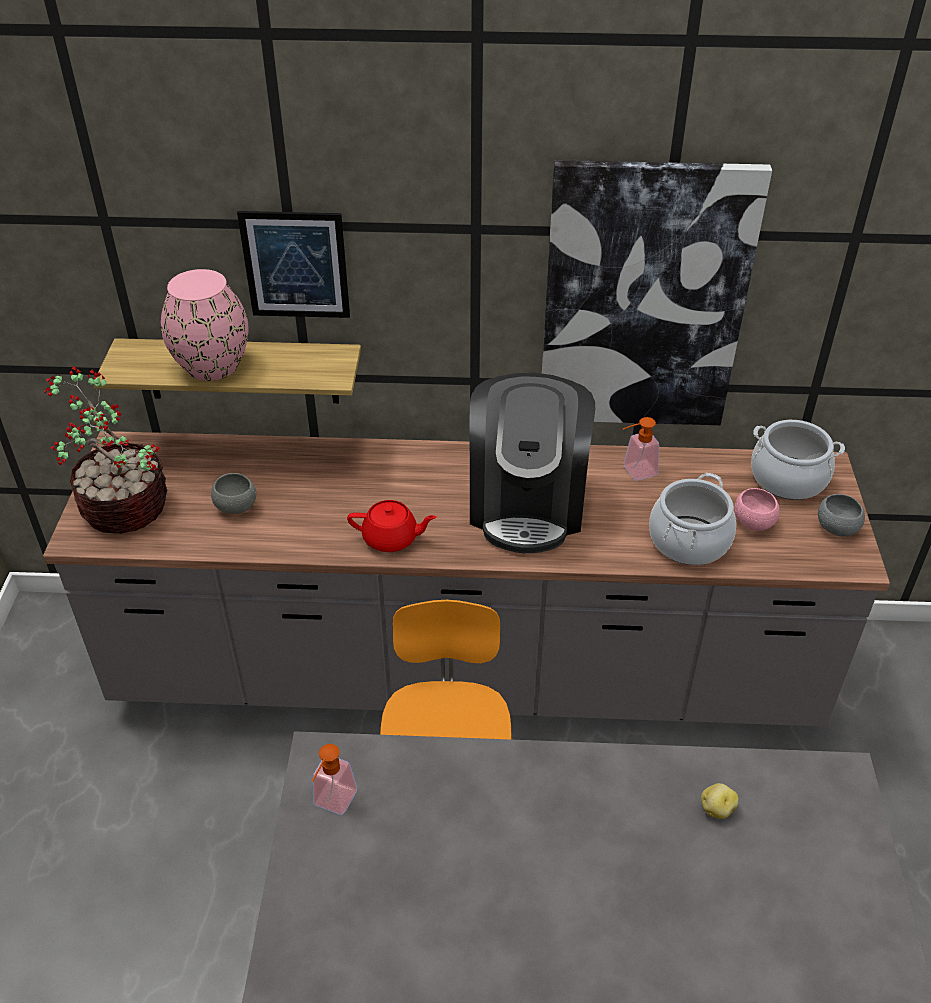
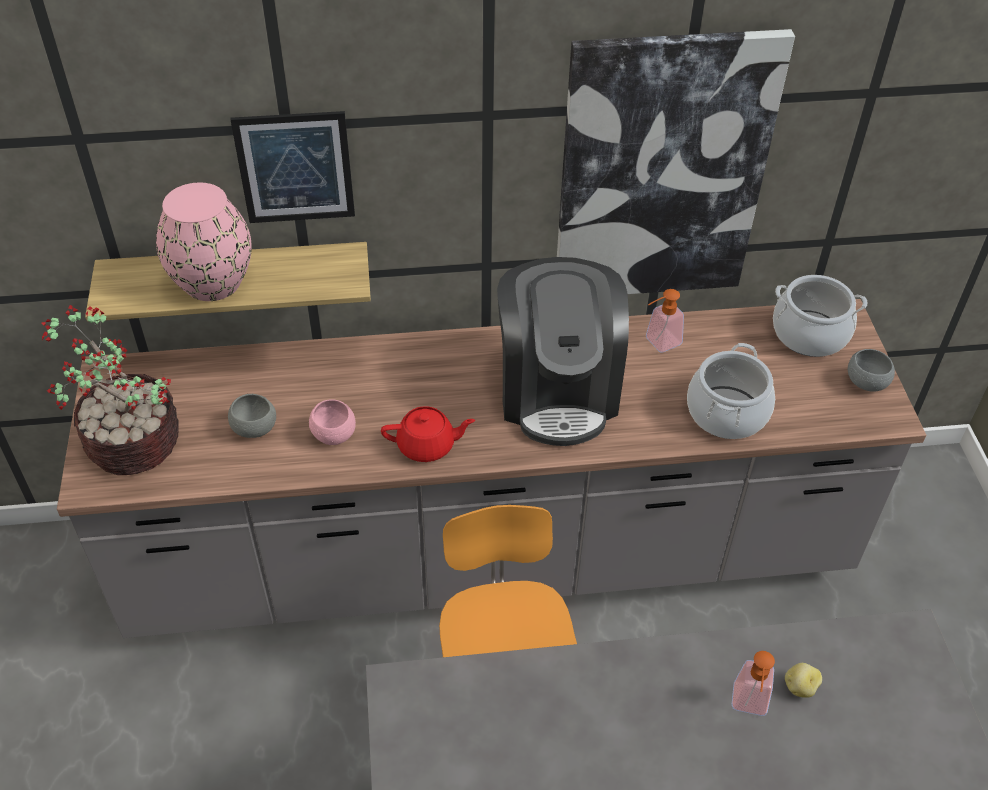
camera: 10 degrees left, 5 degrees up
soap dispenser [312,744,357,815] -> soap dispenser moved to [732,651,775,716]
pink bowl [734,488,780,531] -> pink bowl moved to [309,399,356,445]

